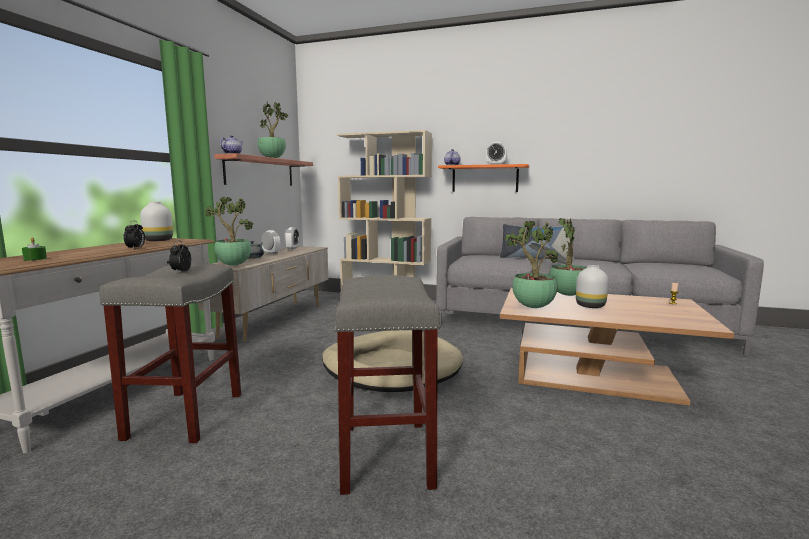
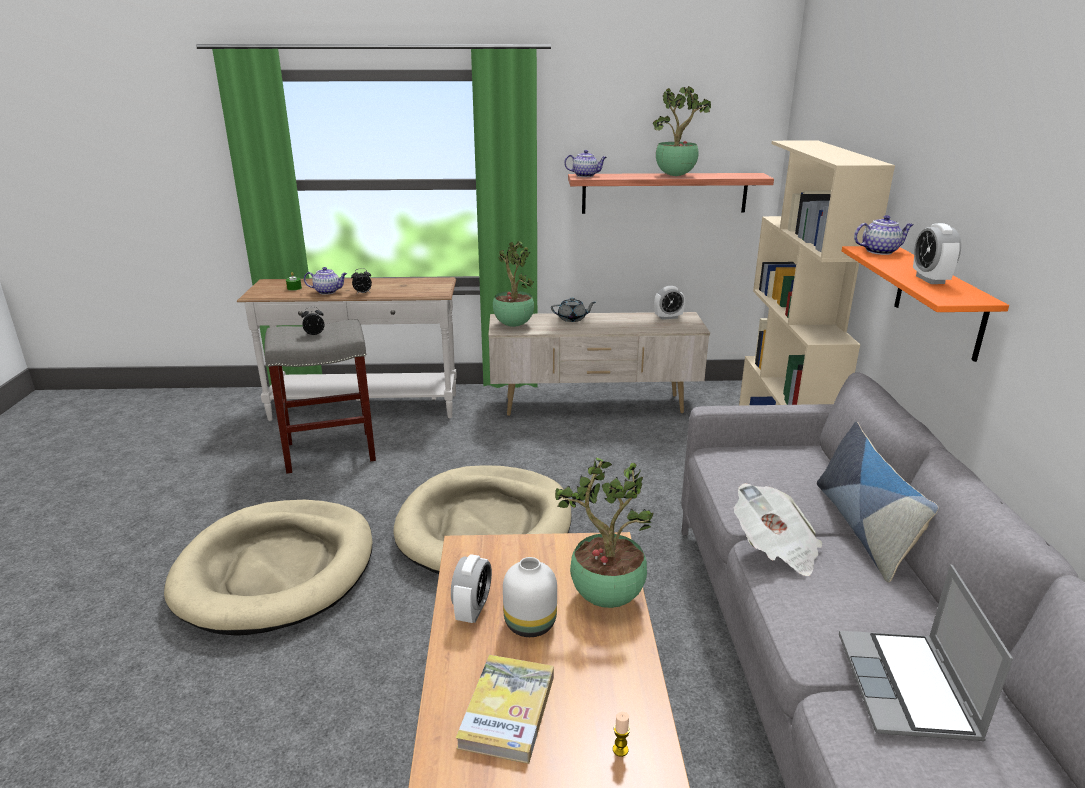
camera: 70 degrees right, 15 degrees up
white vase [140,202,173,241] -> none
alarm clock [261,230,281,254] -> alarm clock moved to [451,554,492,623]
grey stool [334,275,441,495] -> beige dog bed [164,500,373,636]
potted plant [505,221,558,308] -> none
none -> teapot [304,267,347,295]
none -> book [456,655,554,764]
none -> laptop [839,564,1013,741]

